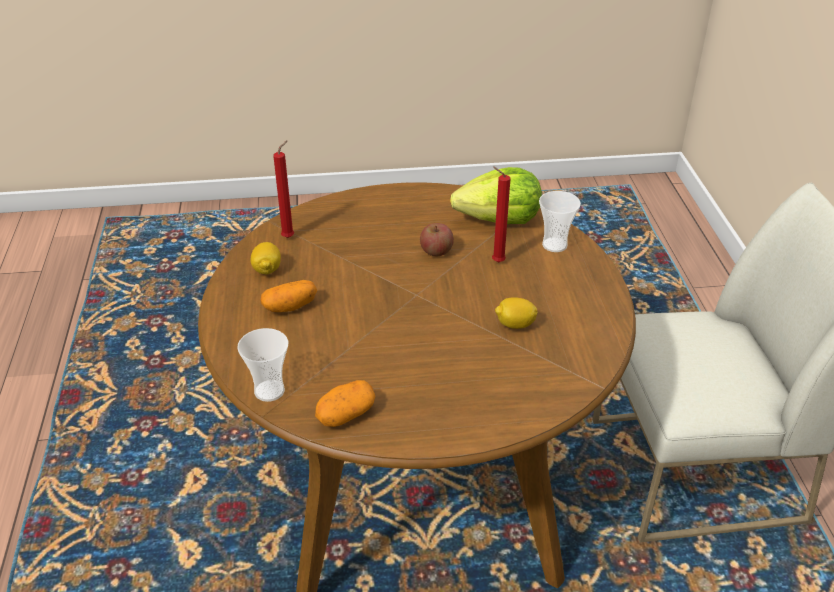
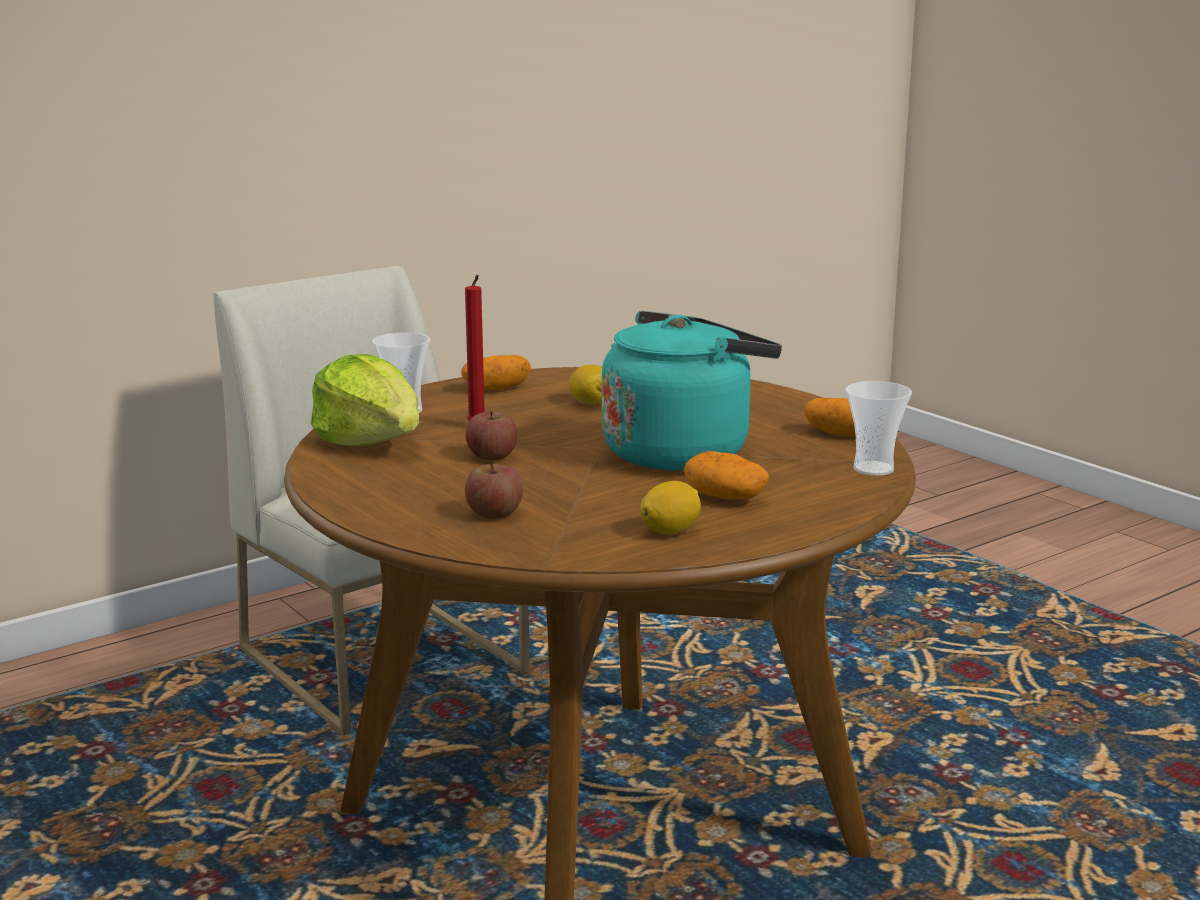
camera: 120 degrees left, 20 degrees down
red candle [273,140,294,238] -> none
none -> potato [461,355,531,390]
none -> apple [465,463,523,519]
none -> turquoise kettle [602,311,782,470]

